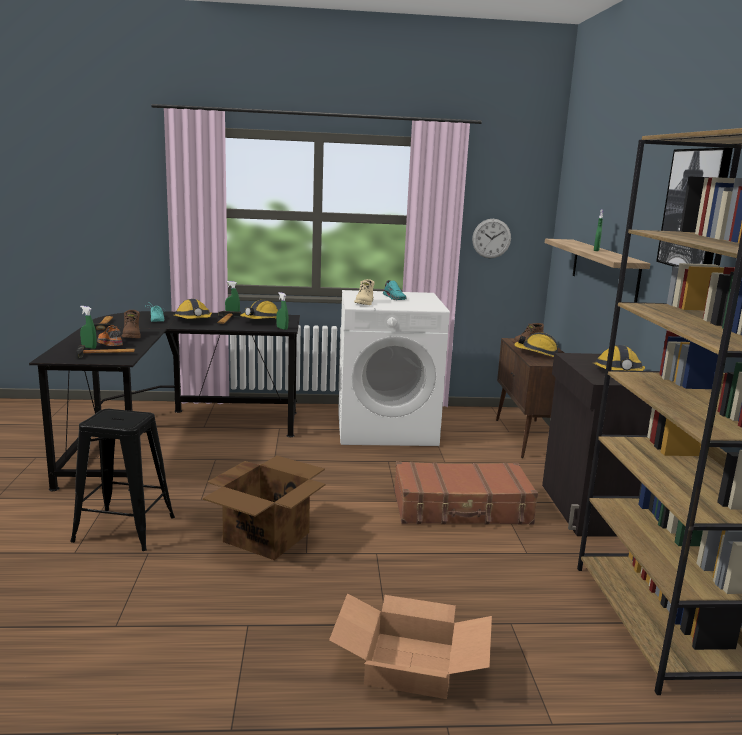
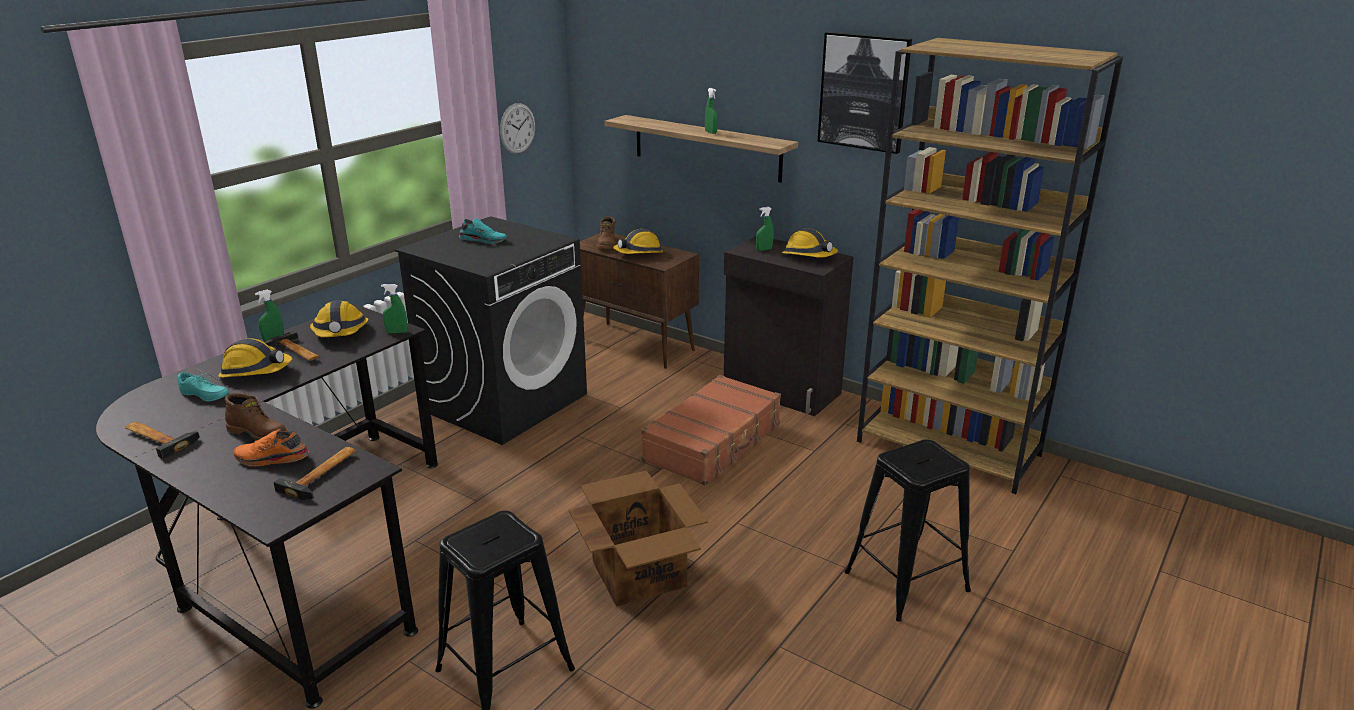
camera: 50 degrees left, 10 degrees up
green spray bottle [80,306,97,349] -> green spray bottle moved to [756,207,774,251]
cardboard box [329,593,492,699] -> black stool [845,439,971,622]
white washing machine [338,290,450,446] -> black washing machine [395,216,587,445]
beige boot [354,279,375,305] -> none

